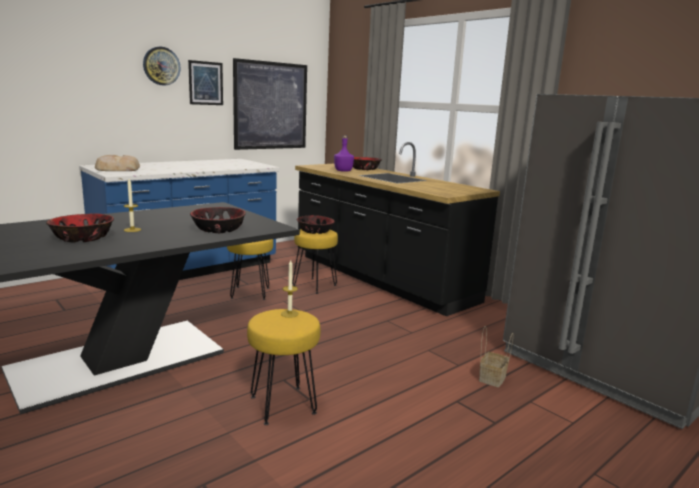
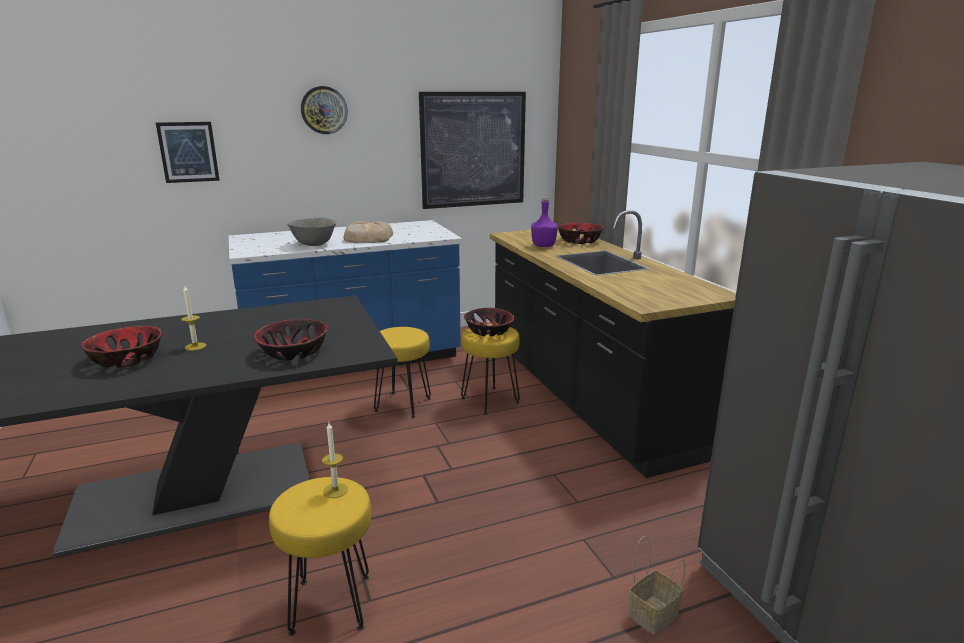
camera: 20 degrees right, 5 degrees up
bread [95,155,140,171] -> bread moved to [344,221,393,243]
picture [188,60,223,105] -> picture moved to [156,122,220,183]
none -> grey bowl [287,218,337,246]

